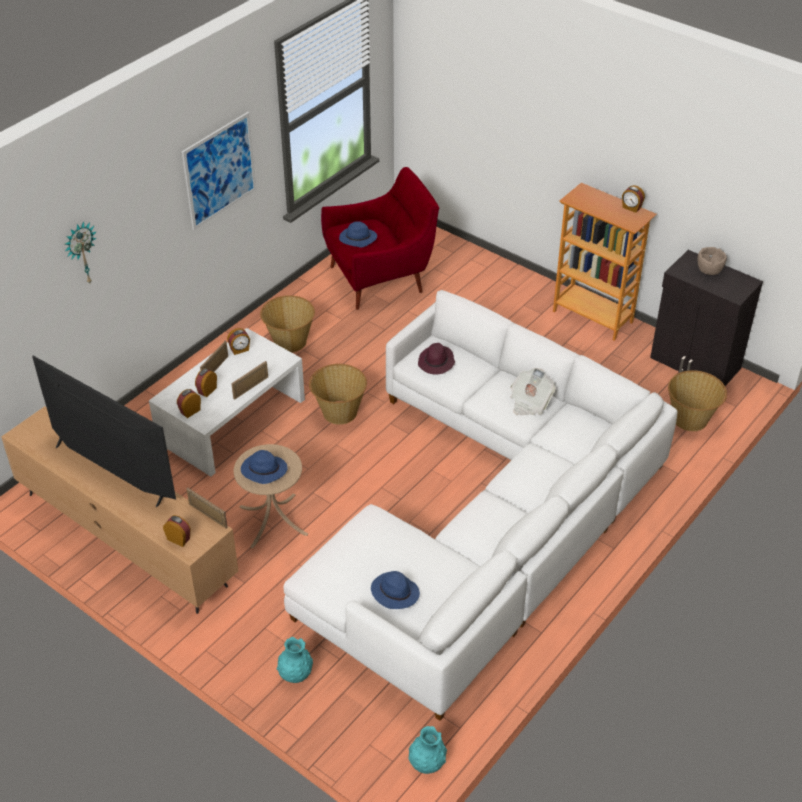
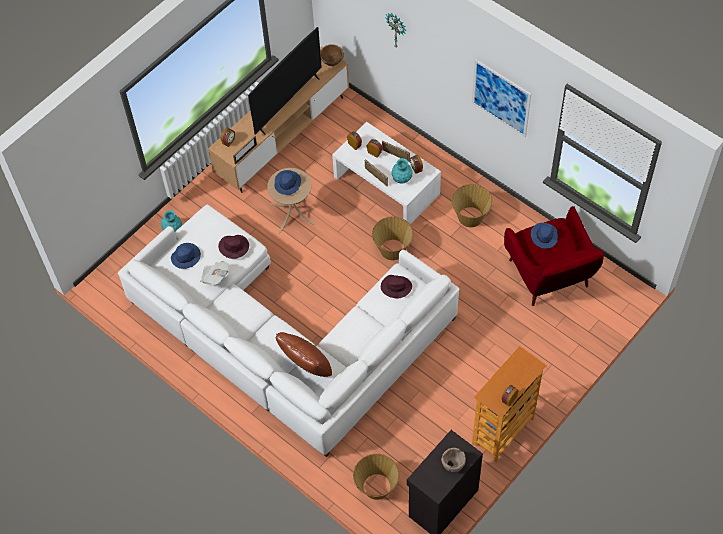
camera: 95 degrees right, 15 degrees up
turquoise vase [408,726,447,774] -> turquoise vase moved to [391,158,413,183]
newspaper [511,368,555,415] -> newspaper moved to [200,261,230,285]
none -> purple hat [218,235,249,259]
none -> brown pillow [276,332,332,377]
none -> brown bowl [320,44,344,66]

